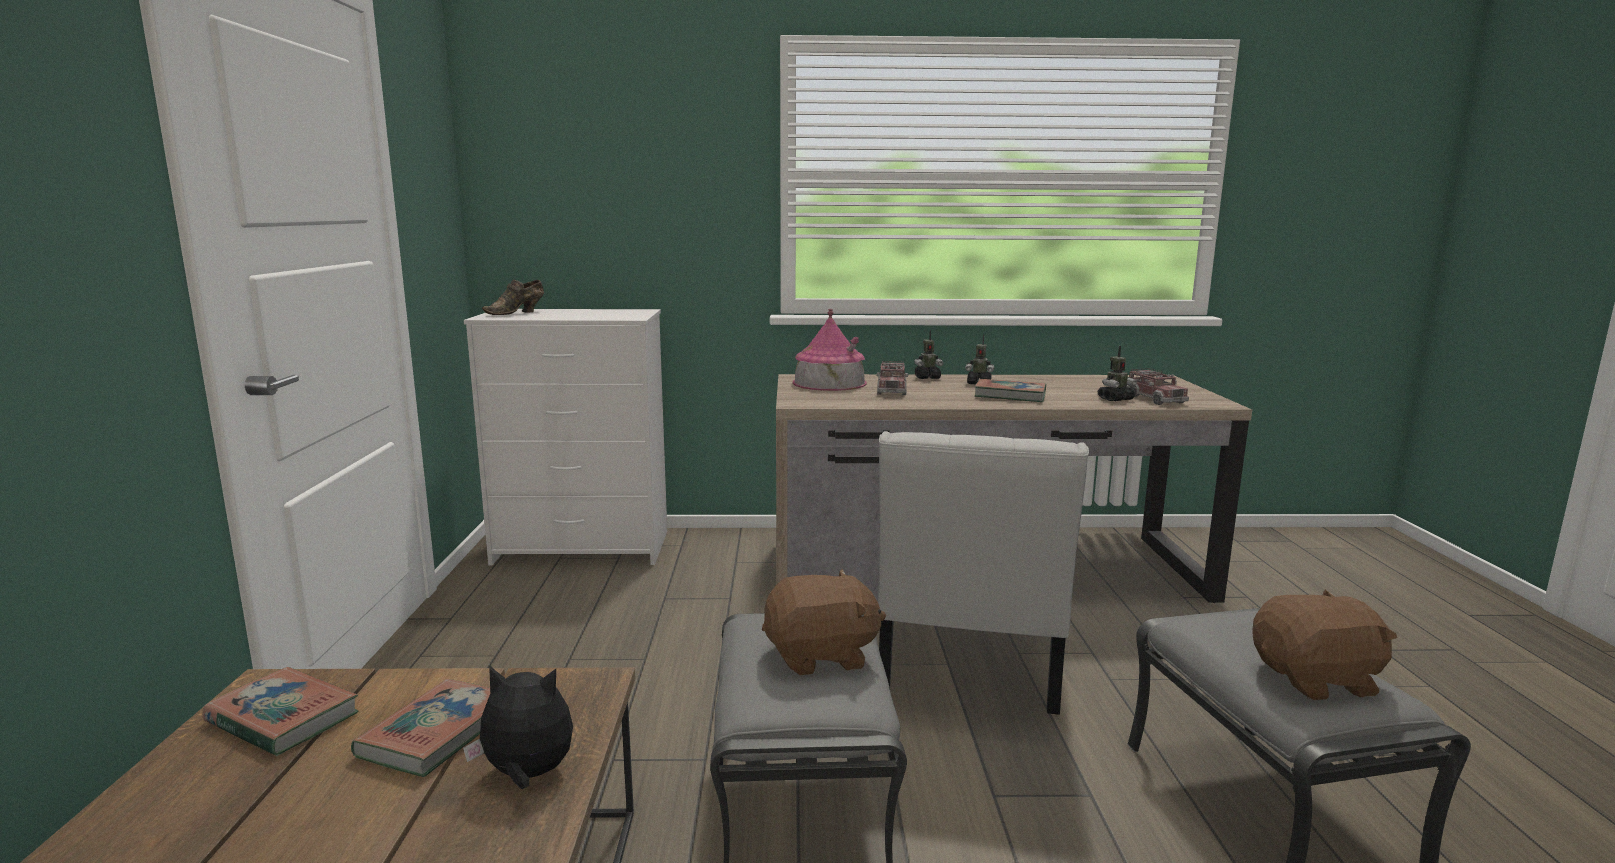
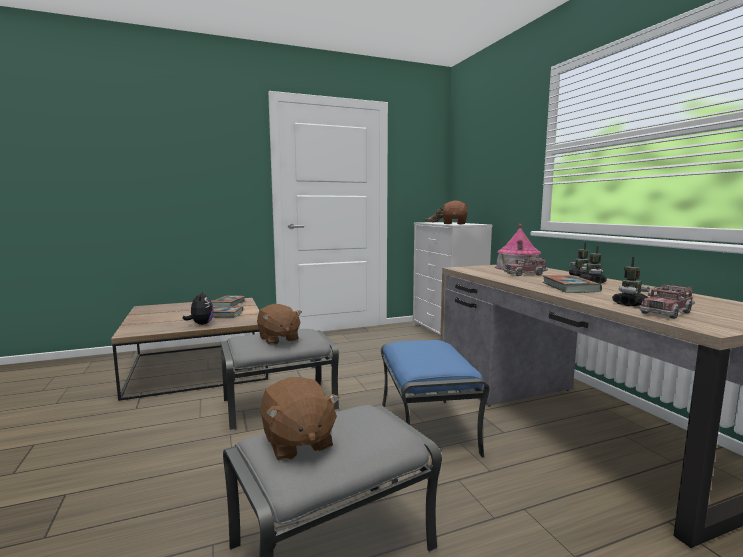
camera: 70 degrees right, 5 degrees down
white chair [878,431,1089,715] -> blue ottoman [381,340,490,458]
toy robot [1097,346,1137,401] -> toy robot turned 75 degrees counterclockwise [612,257,650,306]
none -> brown plush toy [442,200,469,224]

